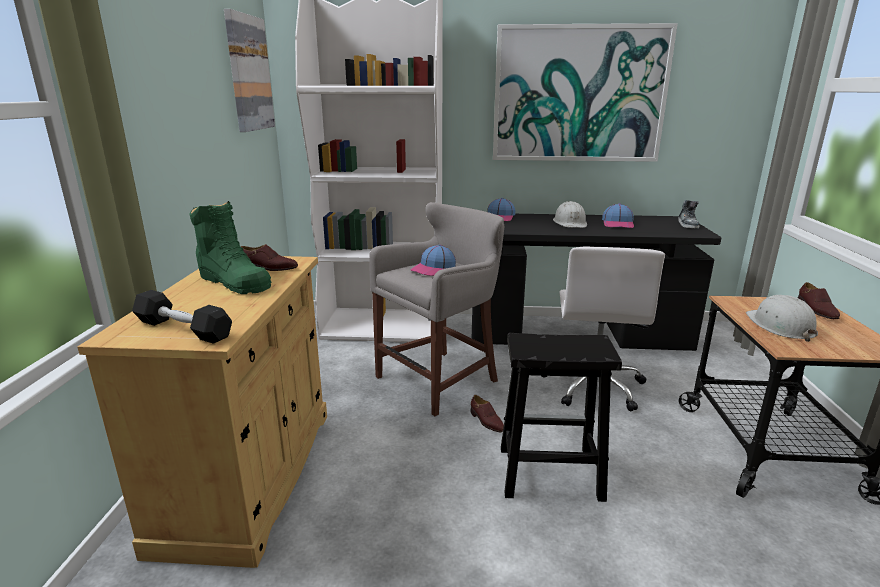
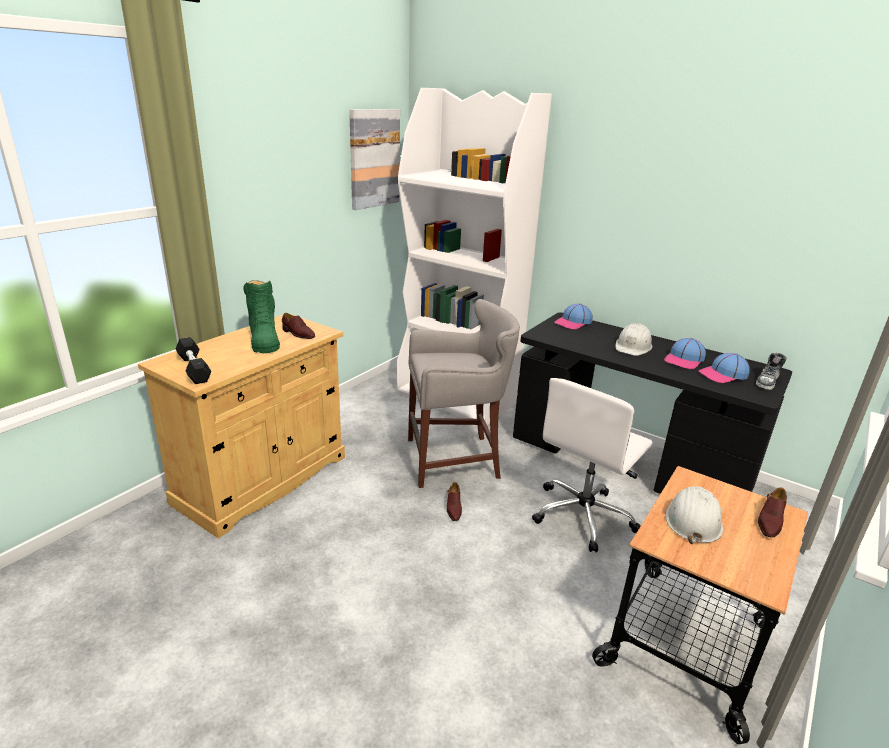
camera: 30 degrees right, 5 degrees up
cap [410,245,456,276] -> cap moved to [699,353,750,383]
picture [493,23,678,162] -> none
black stool [501,333,622,502] -> none

